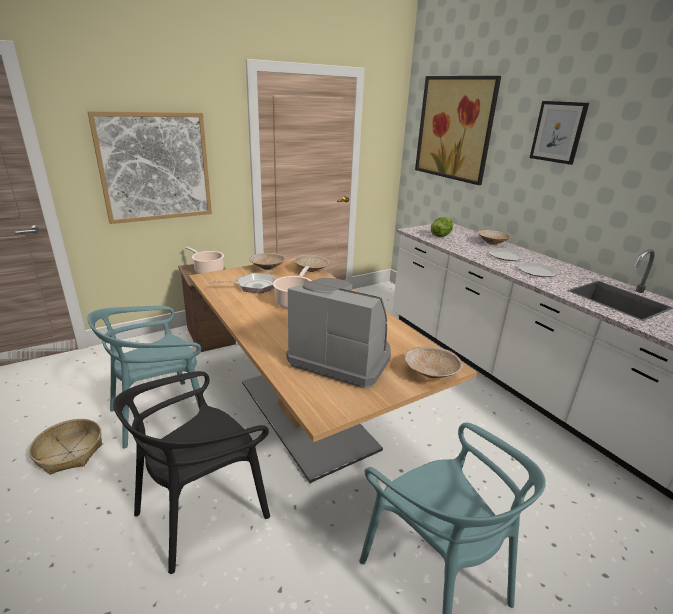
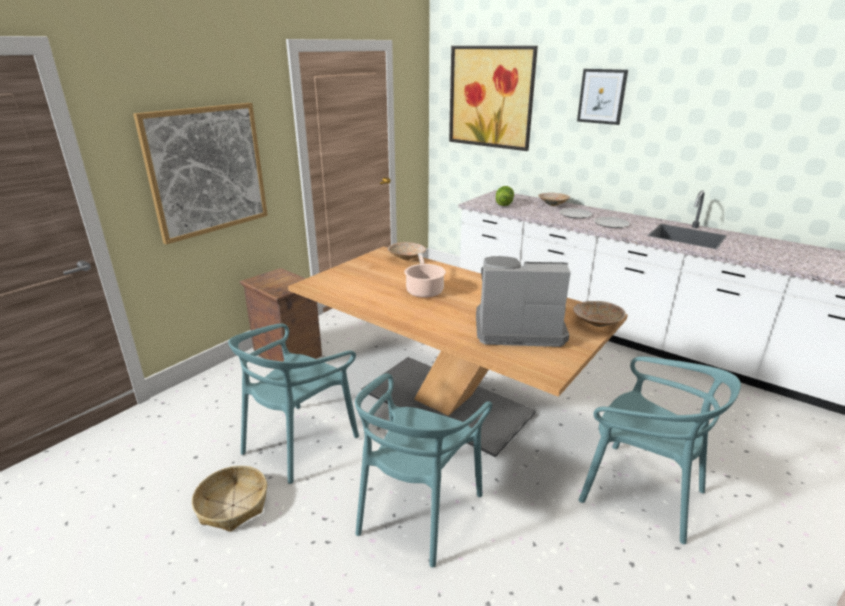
camera: 20 degrees left, 0 degrees up
black chair [113,371,270,574] -> turquoise chair [355,373,492,568]
cooking pot [185,247,224,274] -> none
frying pan [209,273,276,293] -> none
beige bowl [249,253,286,270] -> none

